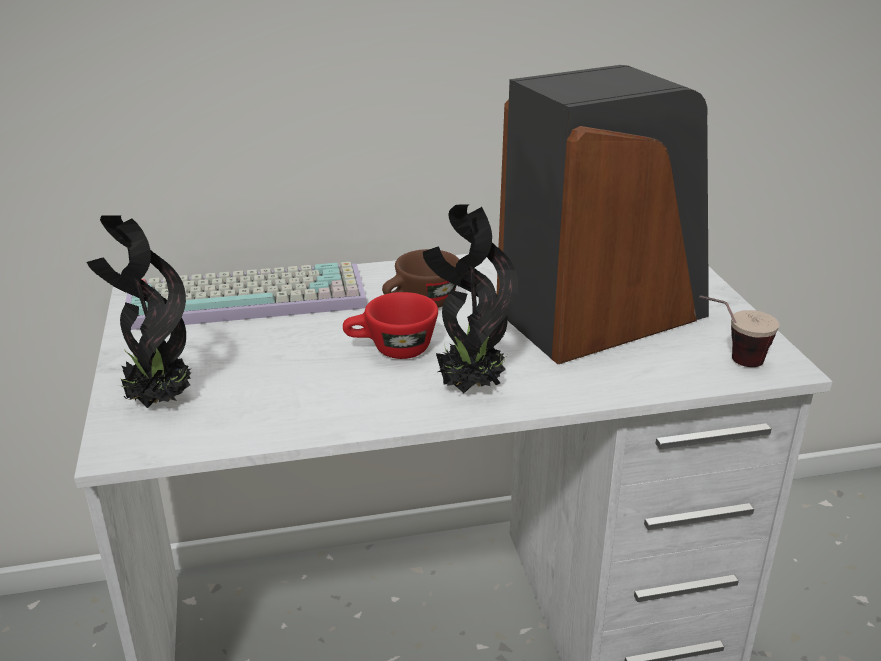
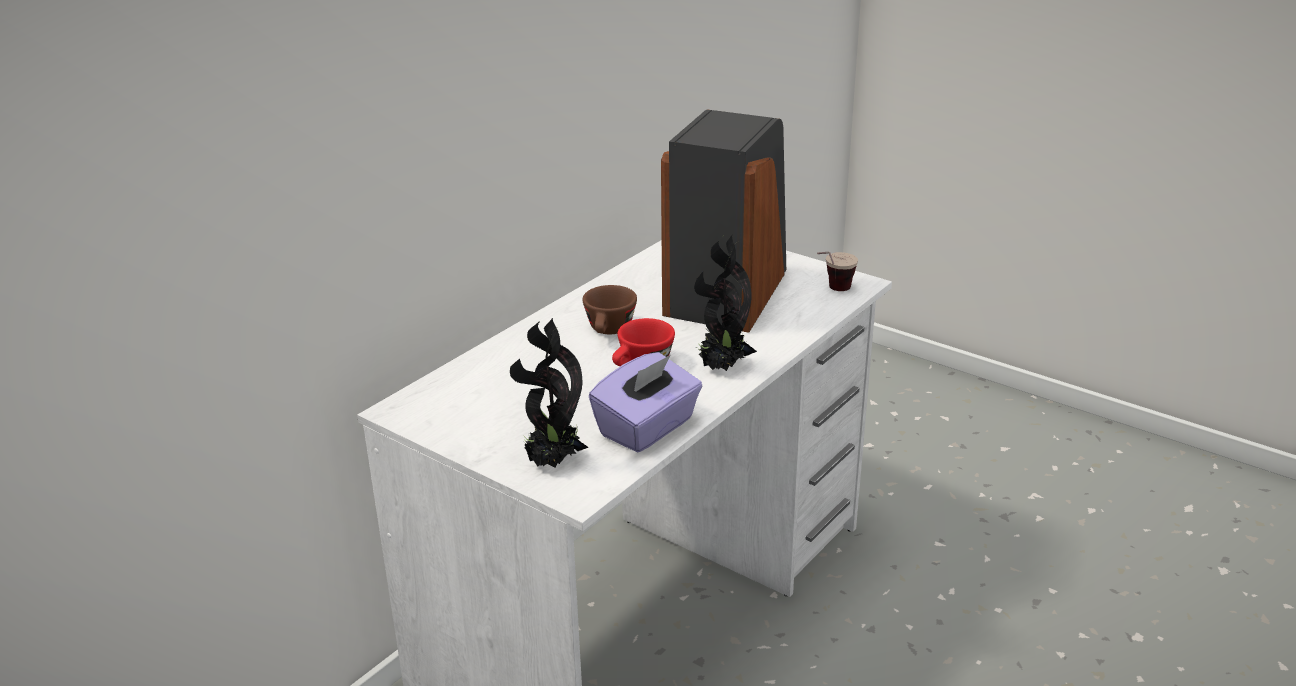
camera: 40 degrees left, 0 degrees up
keyboard [125,262,367,330] -> none
none -> purple tissue box [589,352,702,453]

